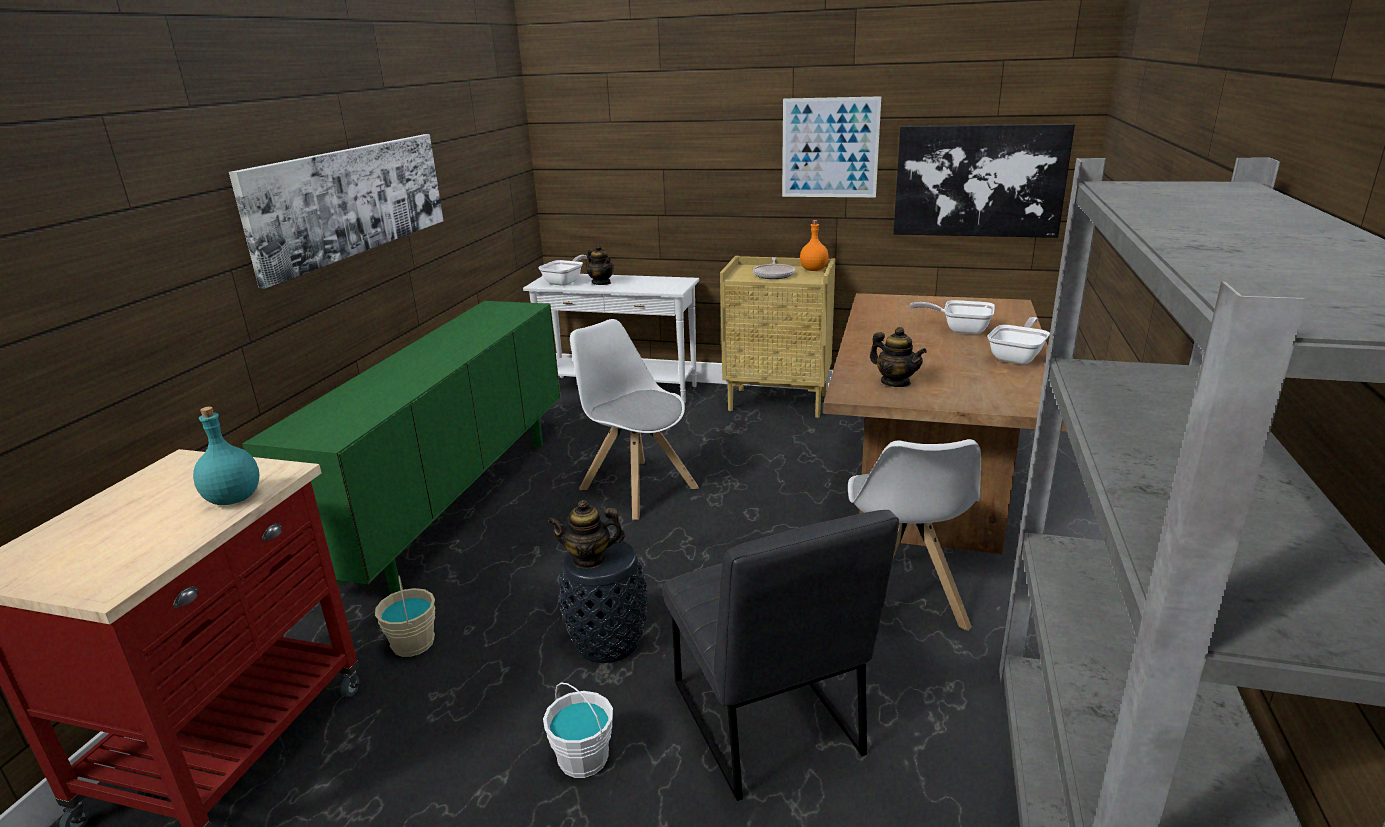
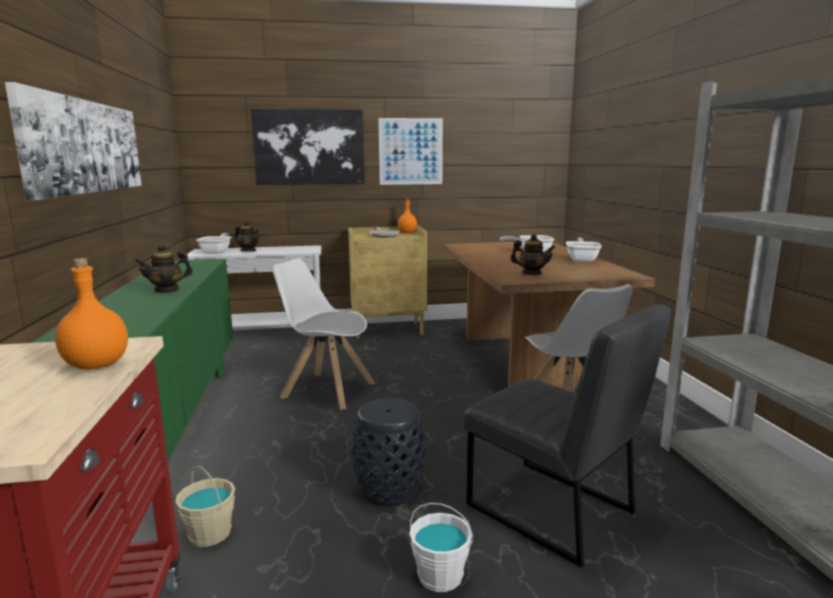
camera: 25 degrees left, 10 degrees down
turquoise bottle [193,407,260,505] -> orange bottle [55,258,128,370]
teapot [548,500,625,569] -> teapot moved to [135,244,193,293]
picture [893,124,1075,238] -> picture moved to [251,109,365,185]

